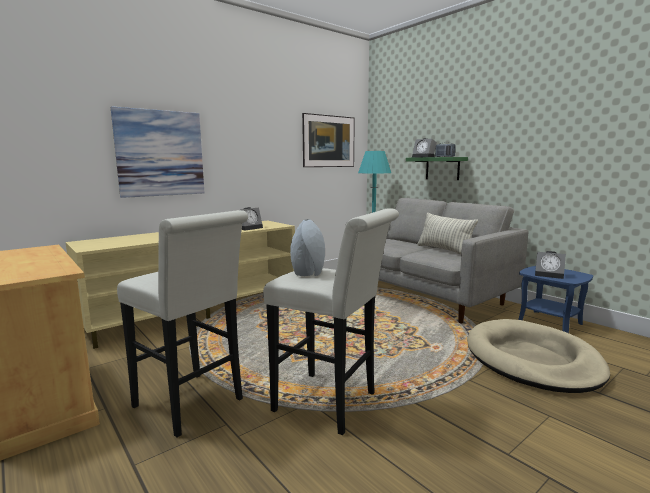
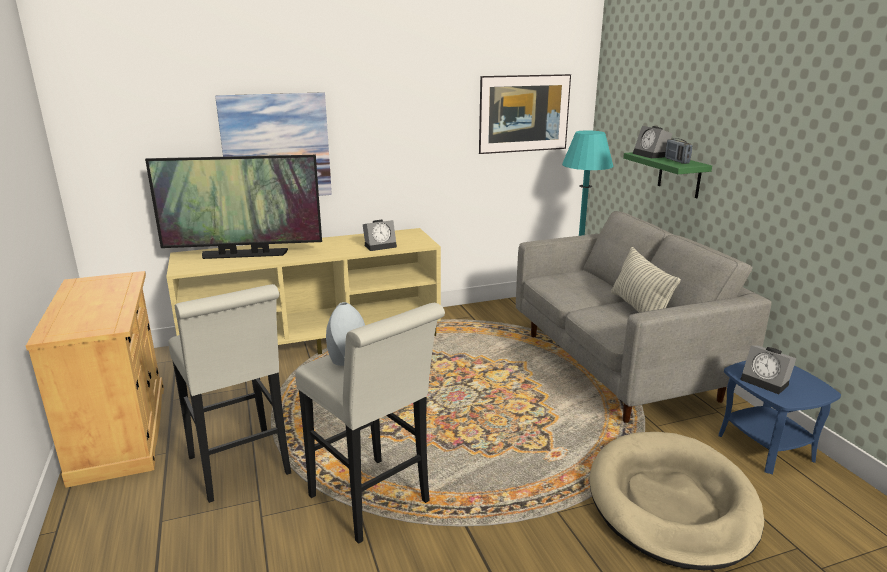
camera: 20 degrees right, 10 degrees up
none -> television [145,155,322,259]

